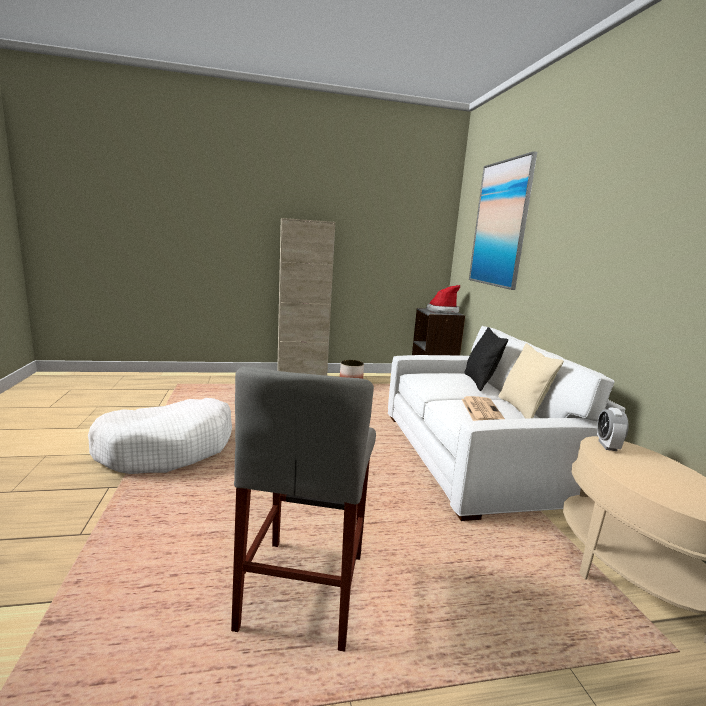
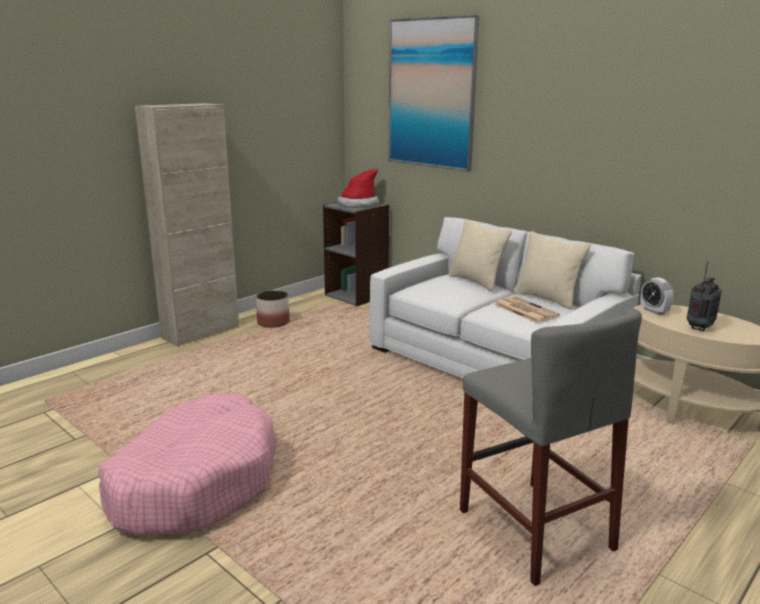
camera: 35 degrees left, 5 degrees up
white dog bed [88,398,232,474] -> pink dog bed [98,394,277,536]
black pillow [464,327,508,391] -> beige pillow [449,219,512,291]
none -> radio [687,261,722,331]

